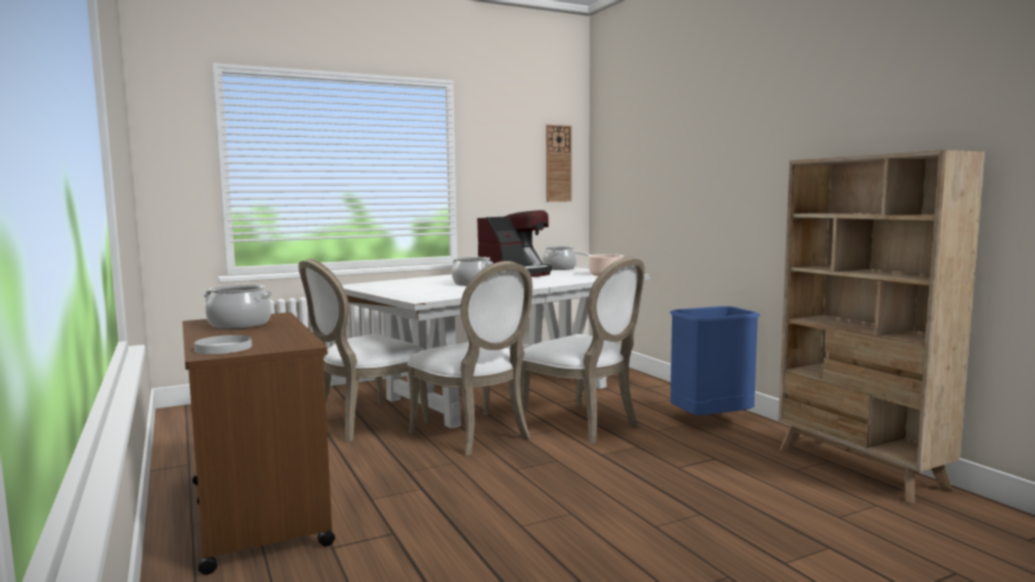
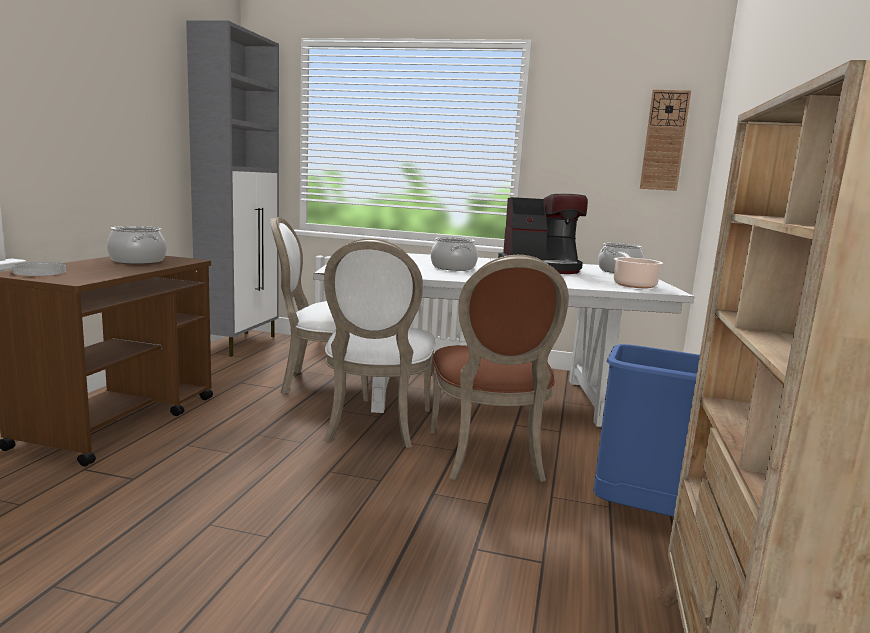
camera: 40 degrees right, 5 degrees up
white chair [520,257,645,444] -> brown chair [430,255,569,482]
none -> grey cabinet [186,21,279,357]

